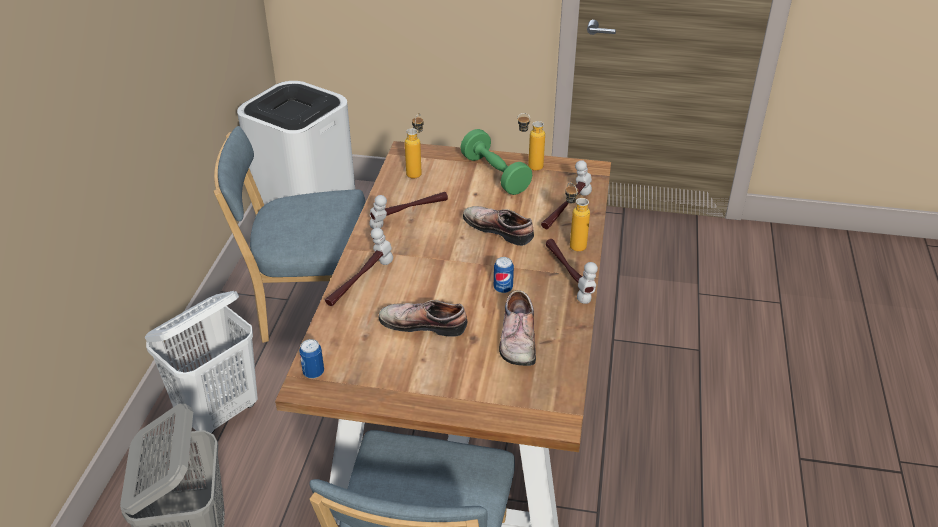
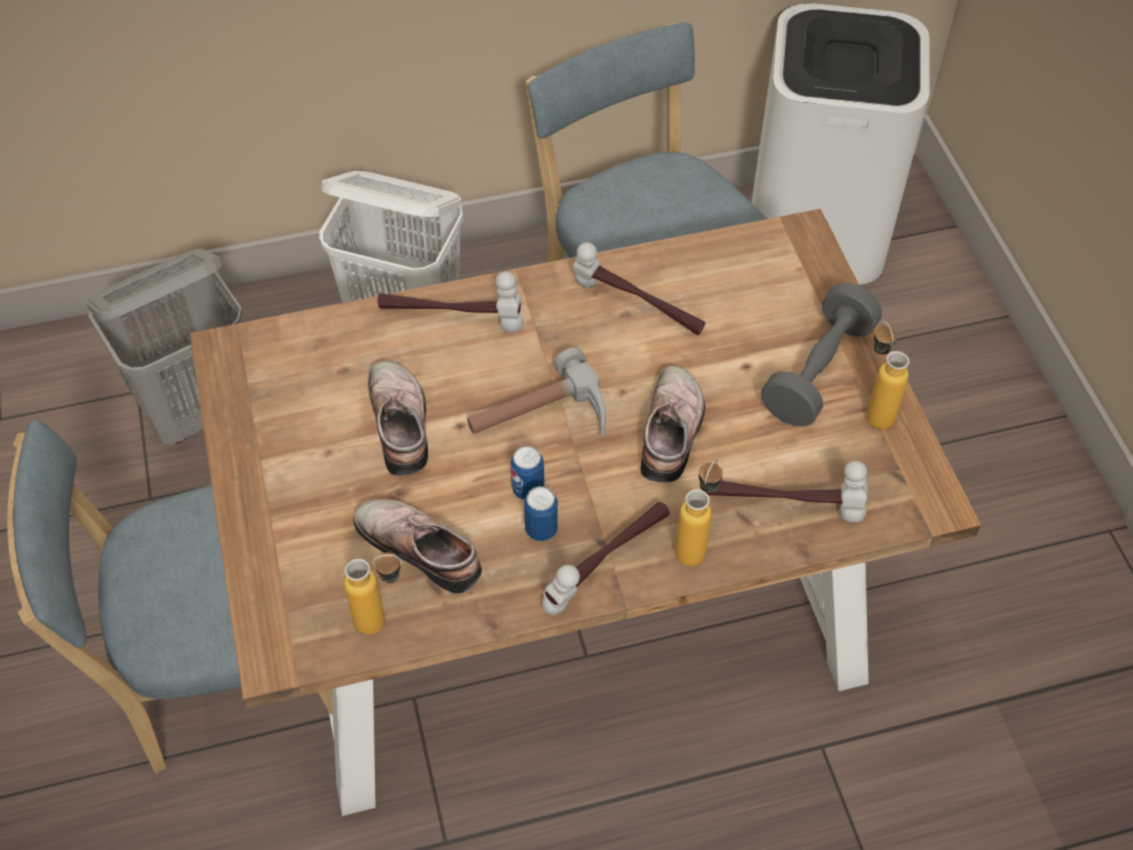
camera: 65 degrees right, 15 degrees up
can [299,339,324,378] -> can moved to [524,486,558,541]
bottle [405,113,424,179] -> bottle moved to [344,552,402,635]
green dumbbell [460,129,532,195] -> grey dumbbell [761,283,882,426]
shoe [499,290,536,366] -> shoe turned 60 degrees clockwise [354,499,482,594]
none -> hammer [467,347,606,437]

